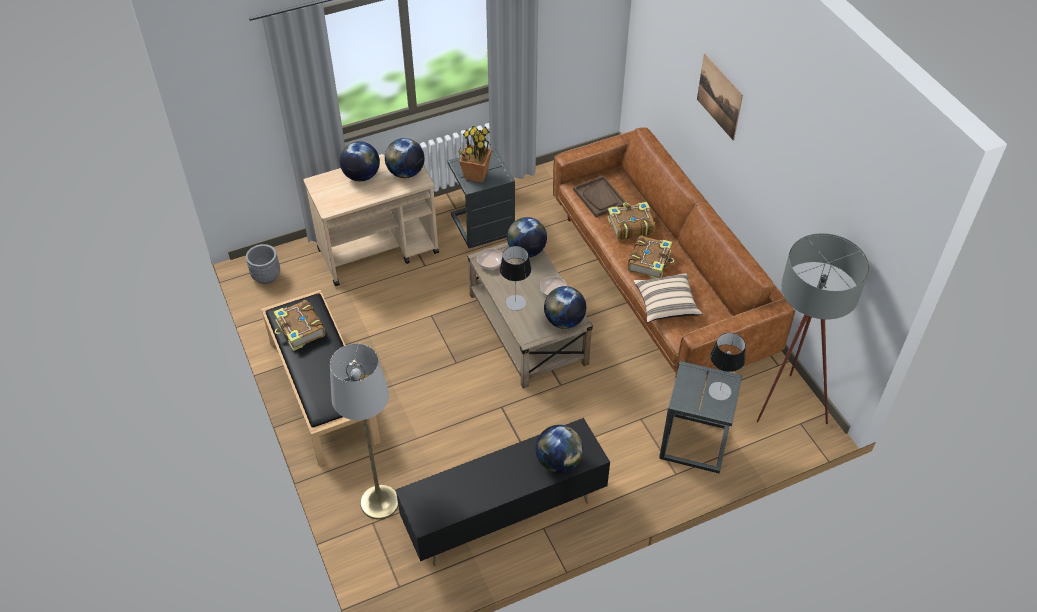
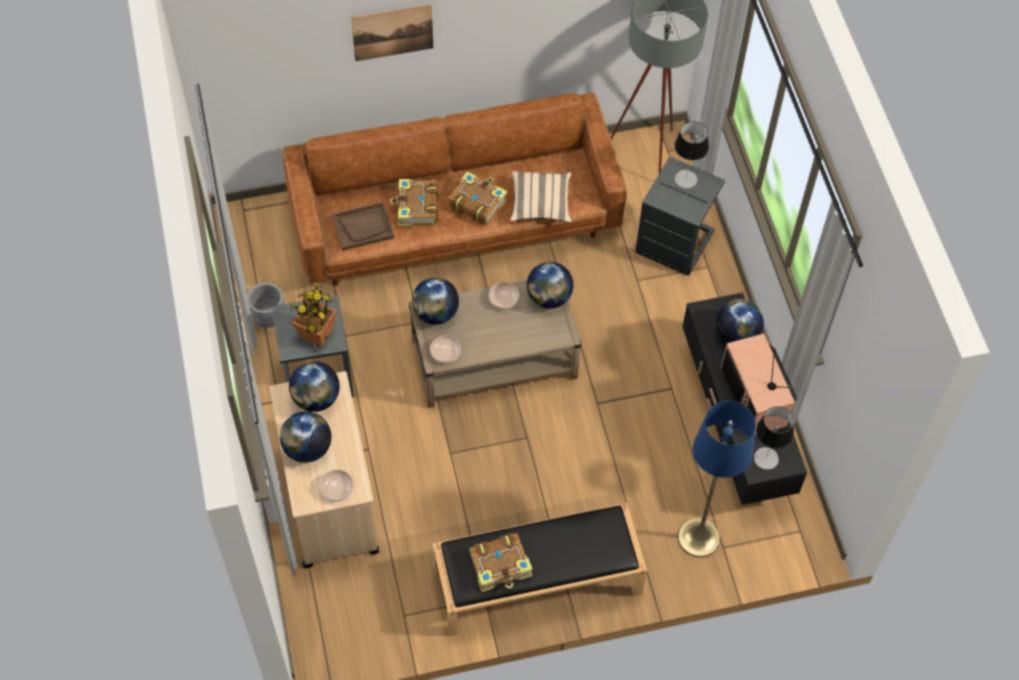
camera: 80 degrees left, 10 degrees up
grey planter [246,244,280,284] -> grey planter moved to [248,283,285,328]
grey floor lamp [330,344,398,519] -> blue floor lamp [678,401,756,557]
table lamp [500,246,531,311] -> table lamp moved to [754,406,794,470]
none -> bowl [320,470,354,502]
none -> television [721,334,797,435]

